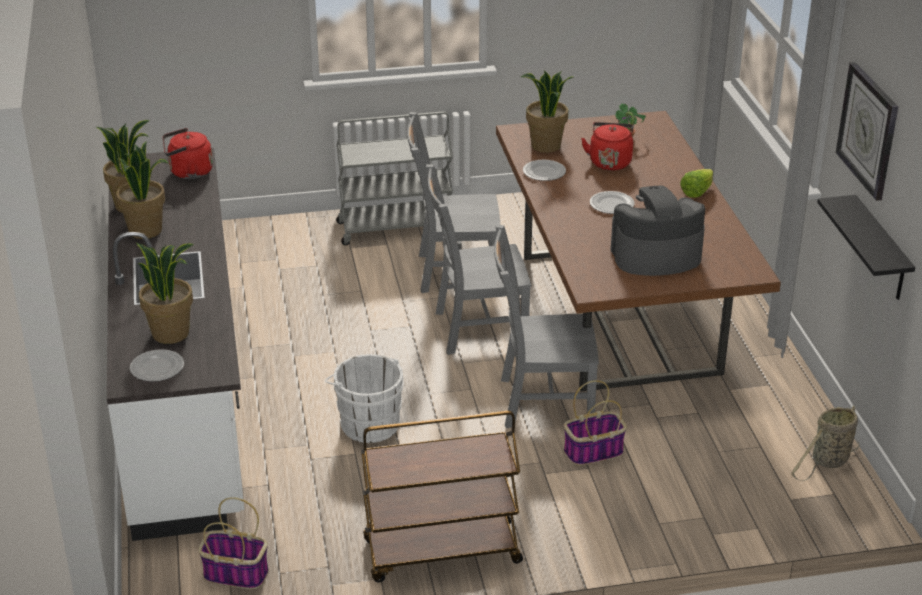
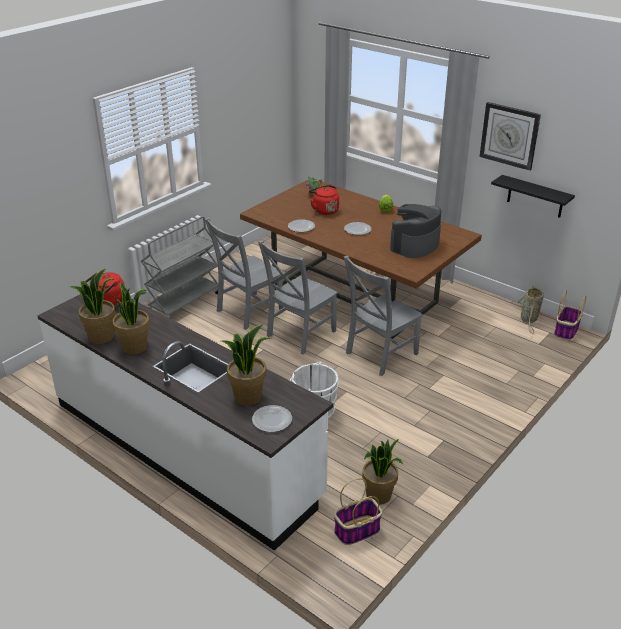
camera: 40 degrees left, 0 degrees up
brown cart [361,411,523,583] -> none
potted plant [521,70,573,153] -> potted plant moved to [362,439,403,505]
basket [564,380,627,466] -> basket moved to [554,290,586,340]

